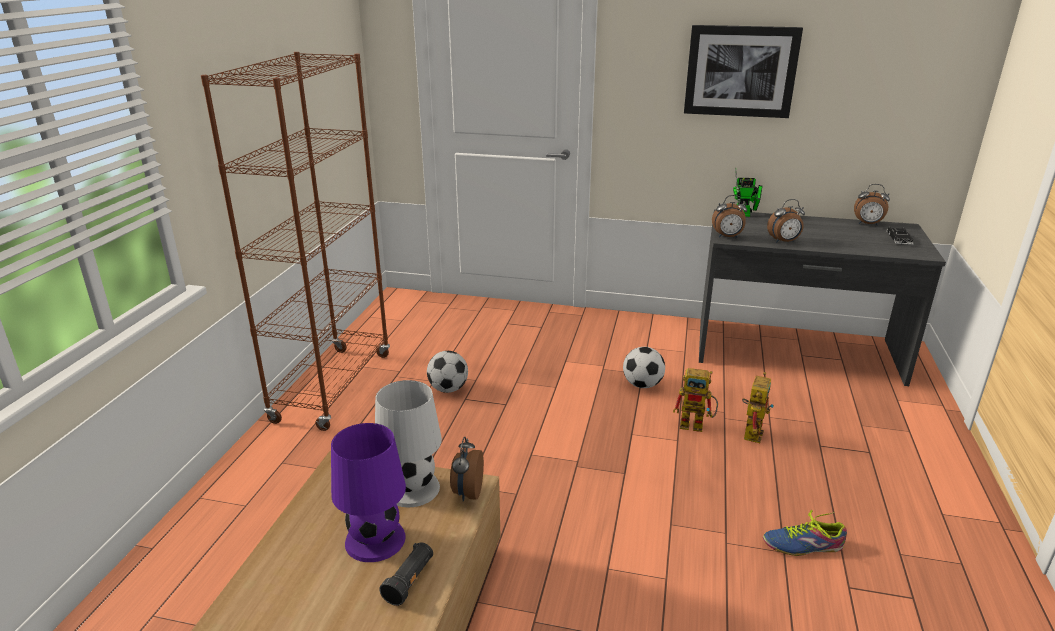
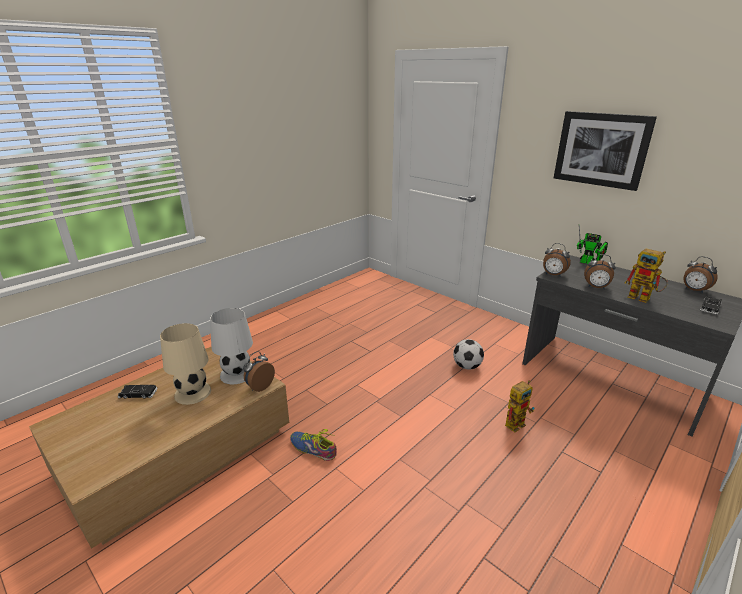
camera: 30 degrees right, 0 degrees up
brown bookcase [201,52,390,431] -> none
purple table lamp [331,423,406,562] -> beige table lamp [160,323,211,405]
black flashlight [380,542,433,606] -> none
football [427,351,468,393] -> none
toy robot [673,368,718,432] -> toy robot moved to [625,249,668,303]
shoe [763,510,847,556] -> shoe moved to [290,429,337,461]
none -> black toy car [118,385,157,399]

